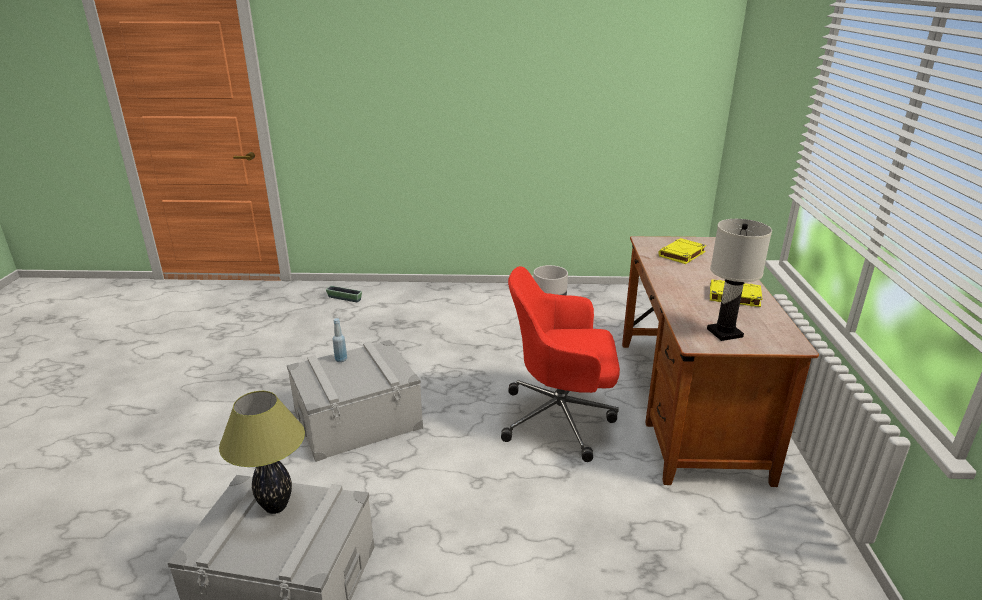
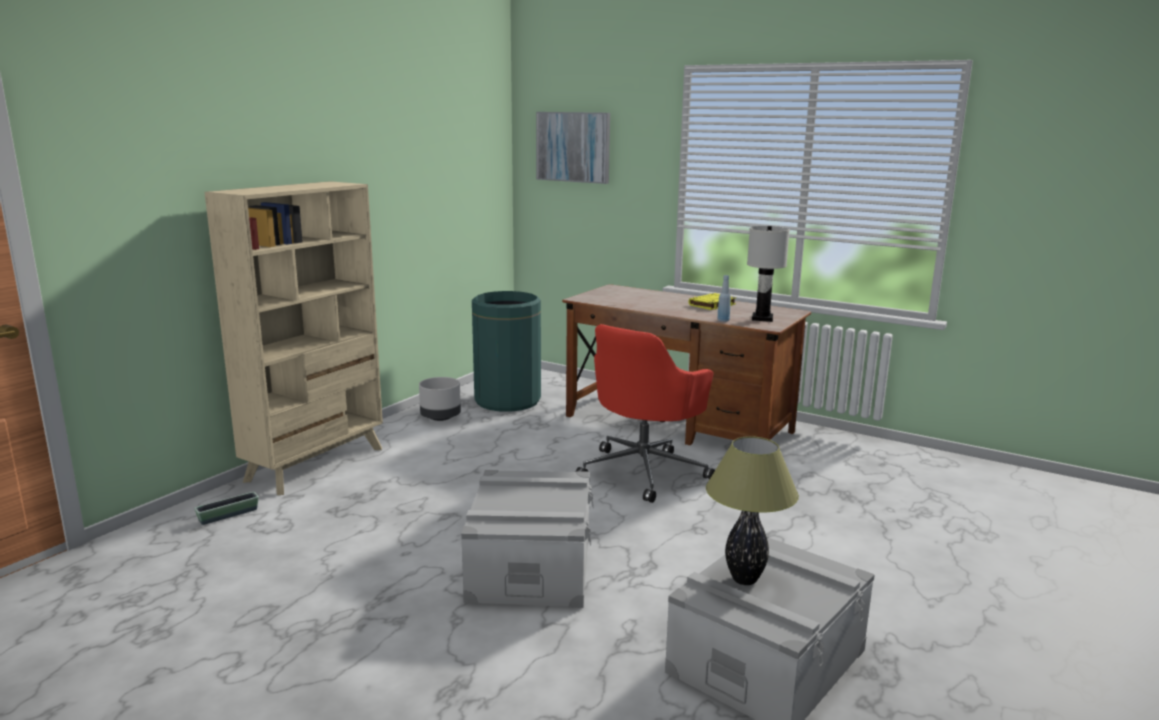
camera: 60 degrees left, 10 degrees down
blue bottle [333,318,347,362] -> blue bottle moved to [717,275,731,322]
yellow book [658,238,706,264] -> none
none -> beige bookcase [204,181,383,495]
none -> green trash can [472,291,541,412]
none -> picture [536,112,610,184]

